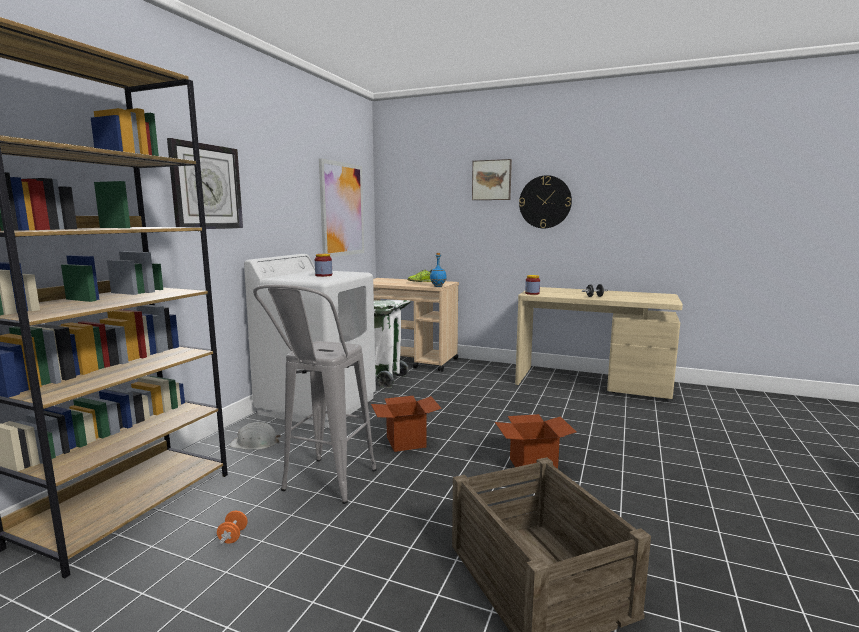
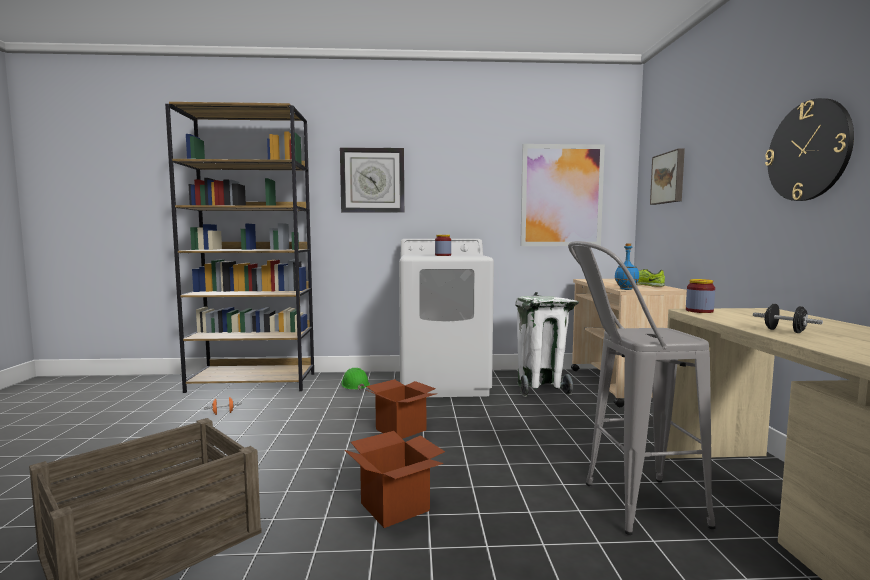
camera: 65 degrees right, 5 degrees down
white hard hat [229,422,281,450] -> green hard hat [341,368,370,390]
grey stool [253,284,377,504] -> grey stool moved to [568,241,716,535]
picture [472,159,512,200] -> picture moved to [650,149,685,205]

